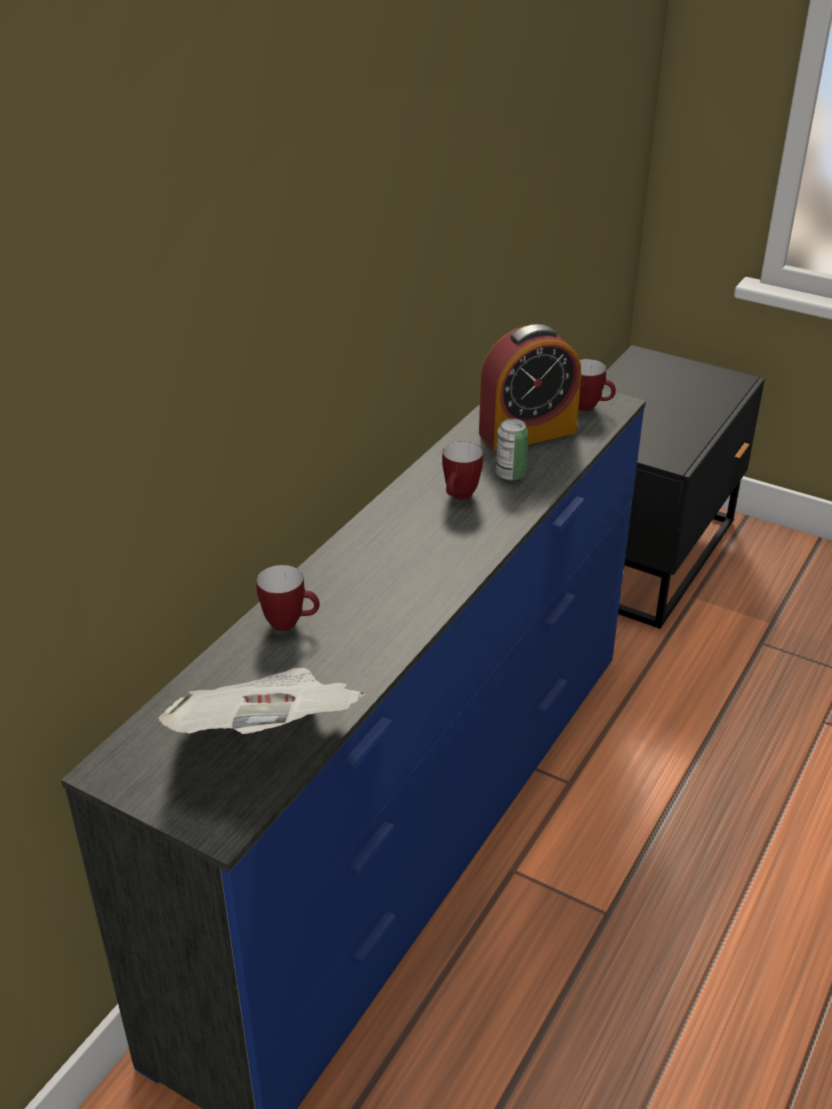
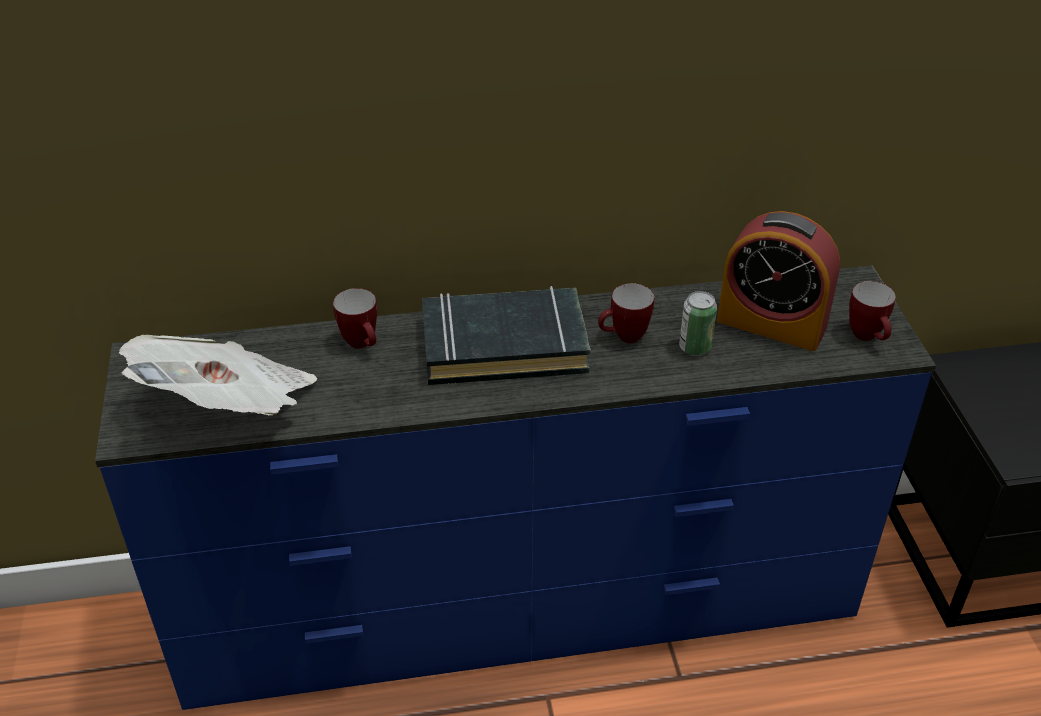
camera: 50 degrees right, 5 degrees up
none -> black book [422,286,591,385]

